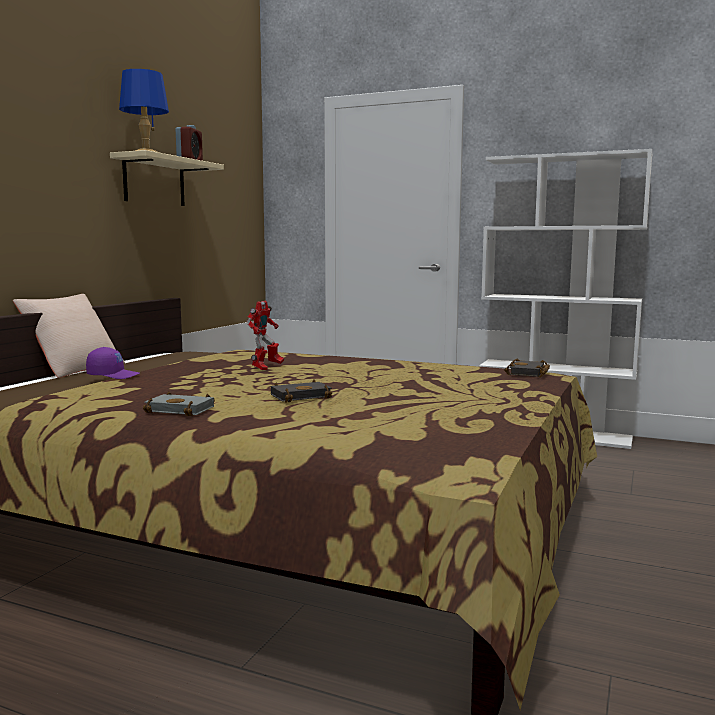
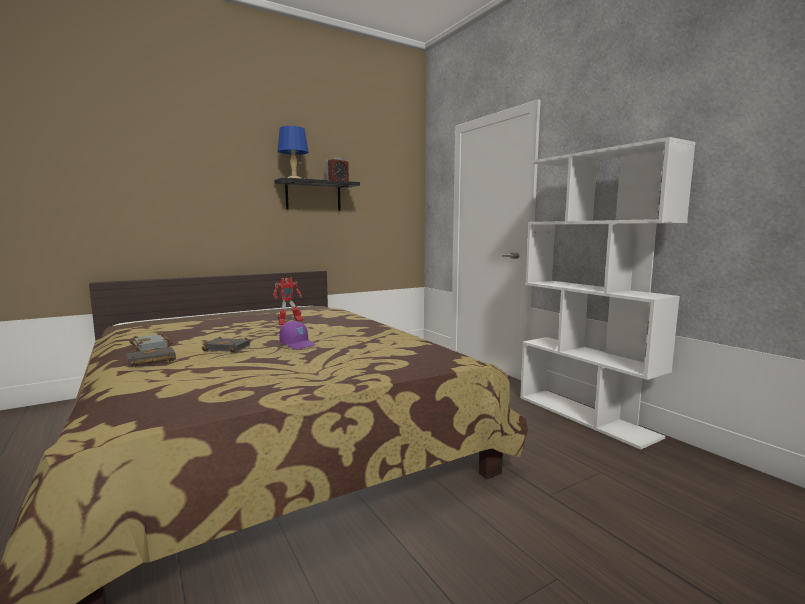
camera: 35 degrees right, 0 degrees up
beige pillow [13,294,125,378] -> none
purple cap [86,347,140,379] -> purple cap moved to [279,321,316,349]
beige shelf [110,150,224,206] -> black shelf [274,177,360,211]
black book [504,359,550,377] -> black book moved to [127,346,176,367]

